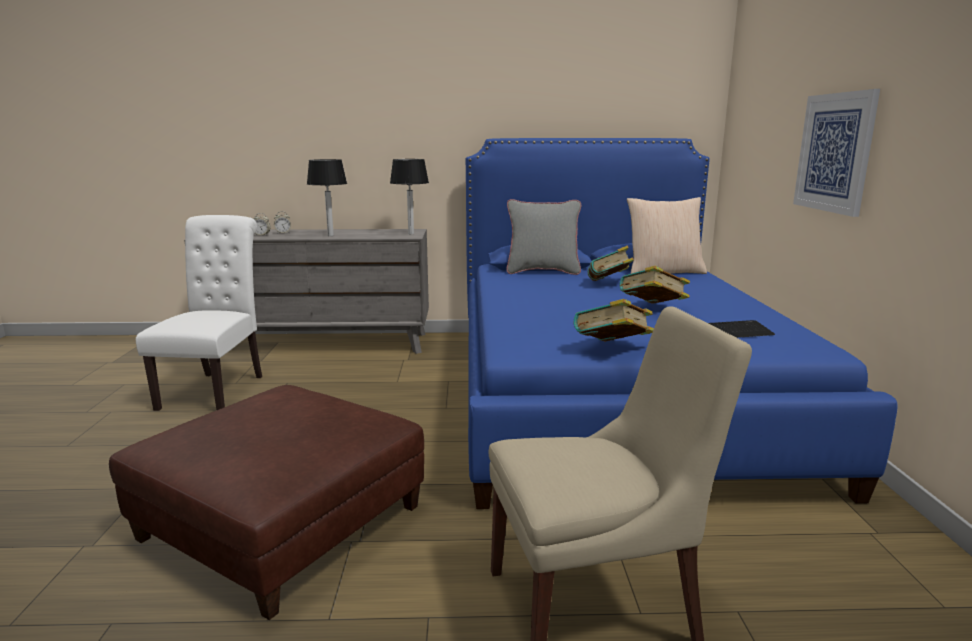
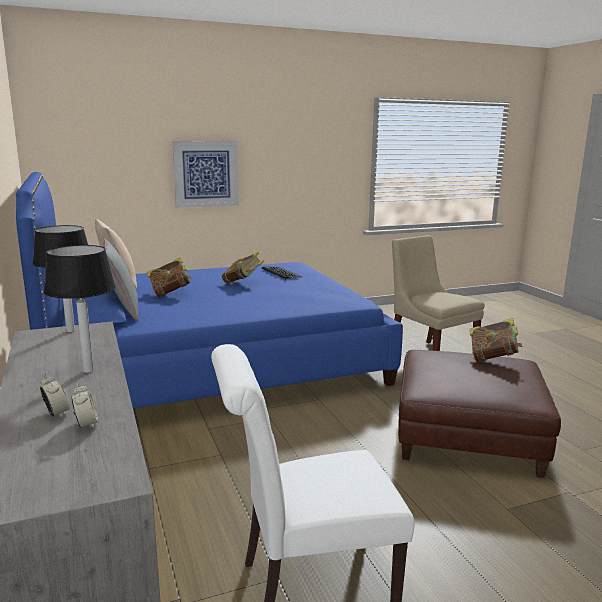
camera: 110 degrees left, 0 degrees up
book [573,299,654,342] -> book moved to [470,318,523,362]

